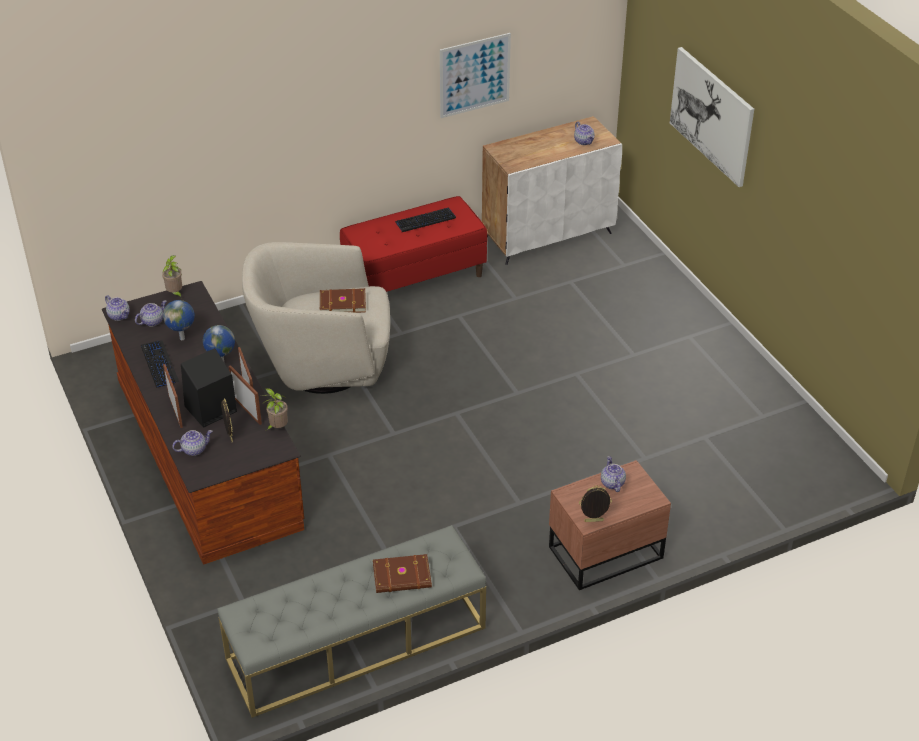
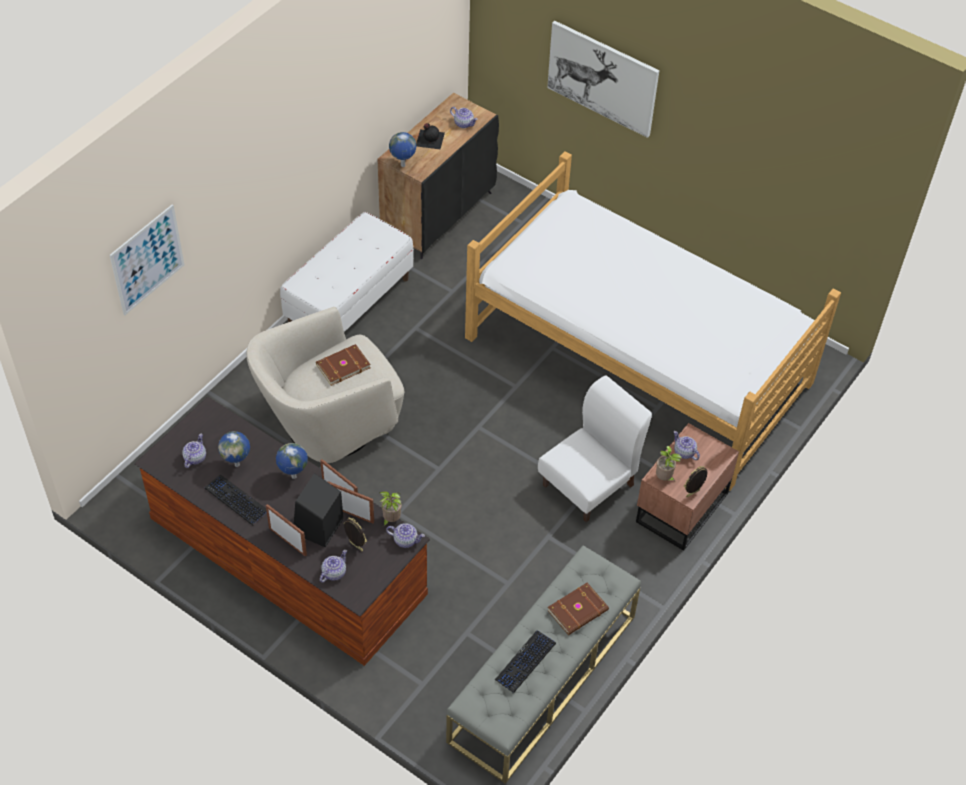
camera: 30 degrees left, 10 degrees up
teapot [105,295,130,321] -> teapot moved to [386,523,425,548]
potted plant [162,255,182,298] -> potted plant moved to [656,445,682,481]
red bench [340,196,487,292] -> white bench [280,212,413,332]
keyboard [395,208,456,232] -> keyboard moved to [495,630,556,693]
picture [440,33,511,118] -> picture moved to [110,204,184,315]
white cabinet [482,116,622,265] -> black cabinet [378,93,499,259]
none -> globe [389,132,416,167]
none -> black bottle [416,123,445,149]
none -> bed [465,151,841,491]
none -> white chair [538,375,652,522]

